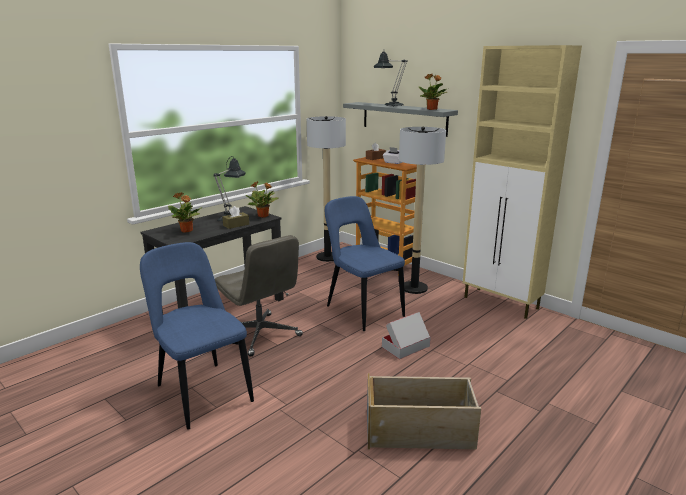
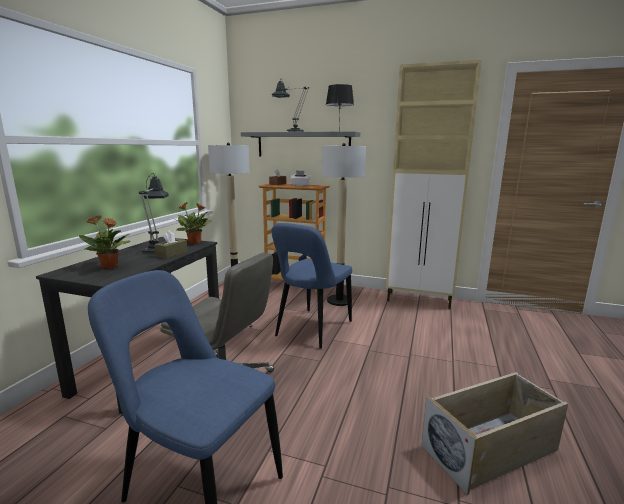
camera: 25 degrees left, 5 degrees down
blue chair [325,196,405,331] -> blue chair turned 90 degrees counterclockwise [272,223,352,349]
cardboard box [382,312,431,359] -> none
potted plant [419,74,449,110] -> black table lamp [326,84,354,128]

